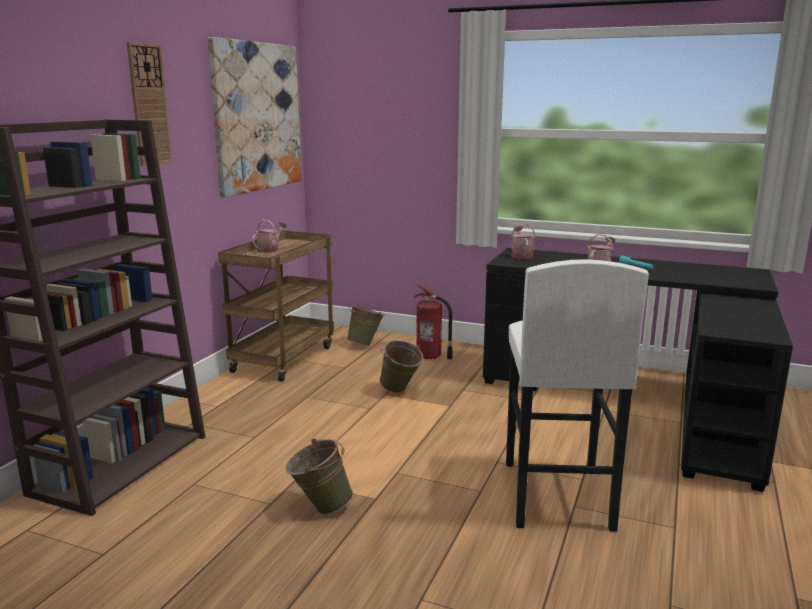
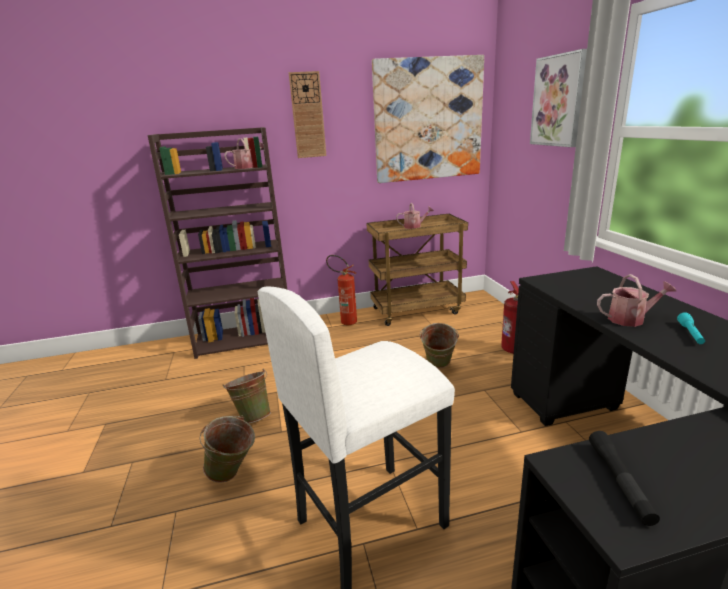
camera: 55 degrees right, 5 degrees up
green bucket [347,304,385,346] -> green bucket moved to [200,415,255,483]
watering can [511,224,536,259] -> watering can moved to [224,138,264,169]
none -> fire extinguisher [326,255,357,325]
none -> picture [530,49,587,147]
none -> black flashlight [589,431,660,526]

